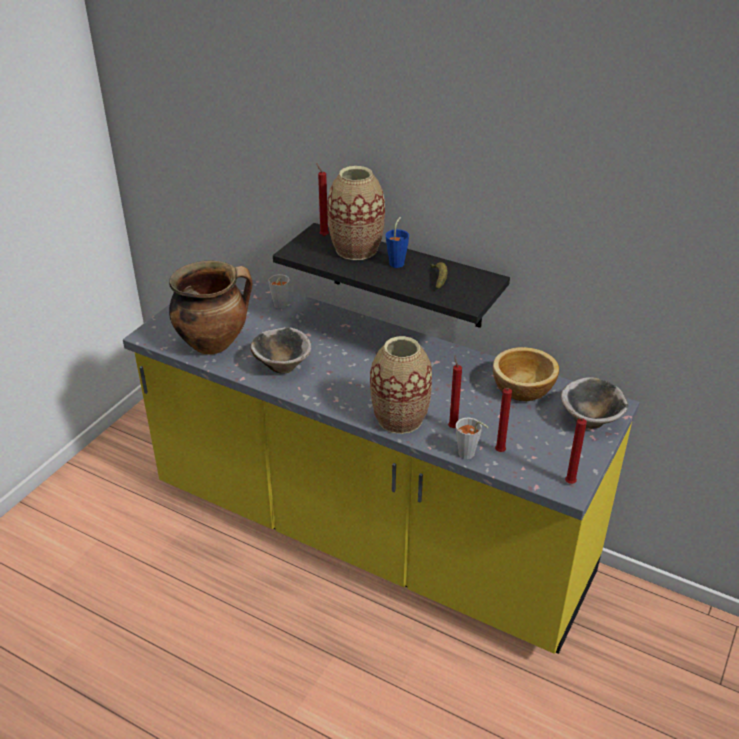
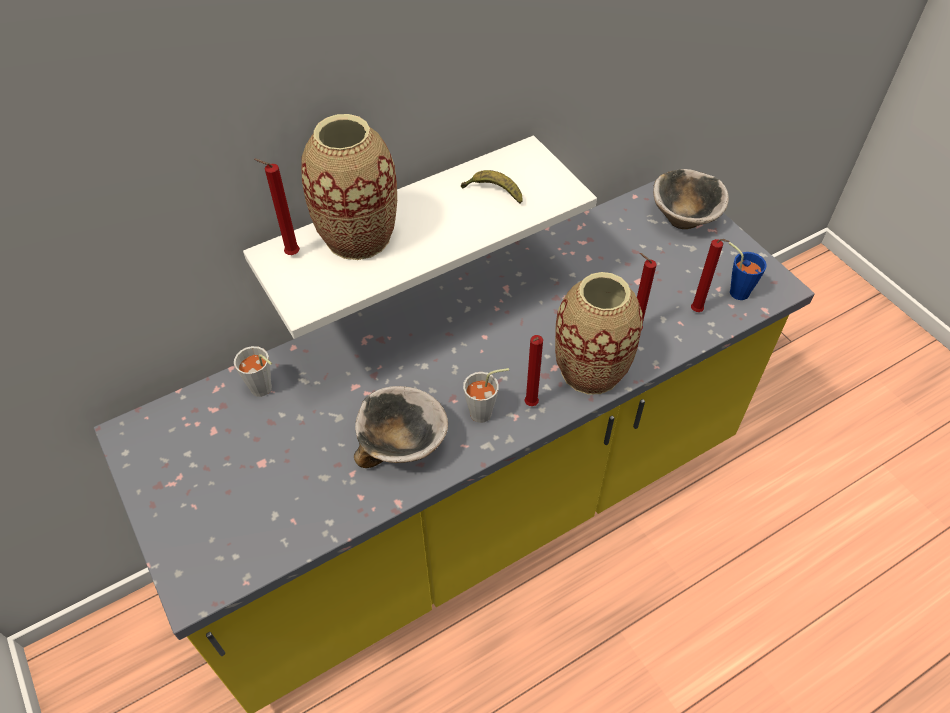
camera: 60 degrees left, 15 degrees up
cooking pot [169,261,252,355] -> none
black shelf [273,223,510,328] -> white shelf [243,136,597,339]
blue cup [386,217,409,268] -> blue cup moved to [729,242,767,300]
grey cup [456,418,489,459] -> grey cup moved to [463,368,509,423]
bowl [493,347,559,401] -> none
red candle [565,415,587,484] -> red candle moved to [524,335,543,406]

